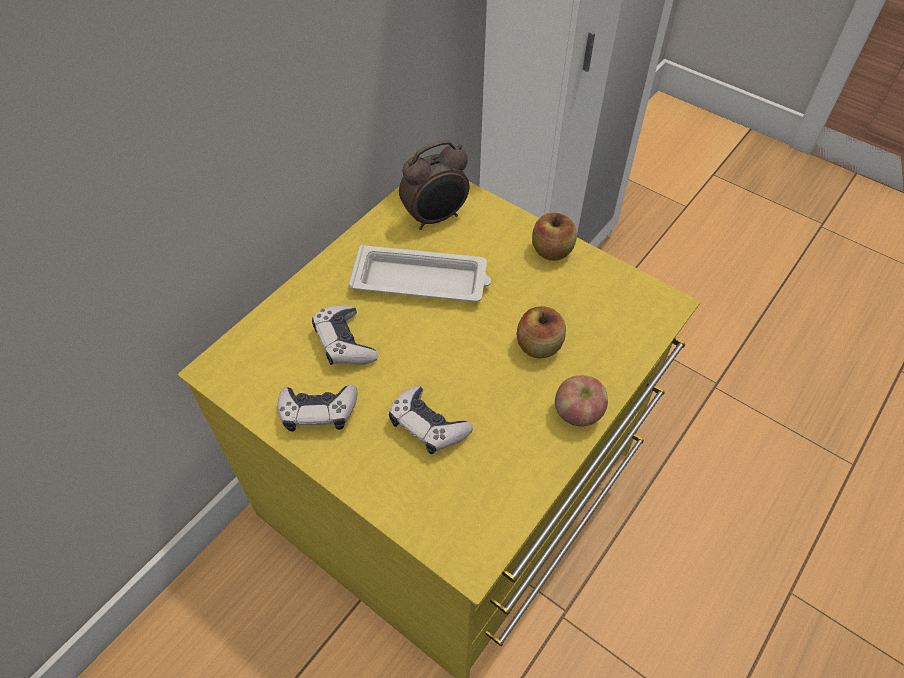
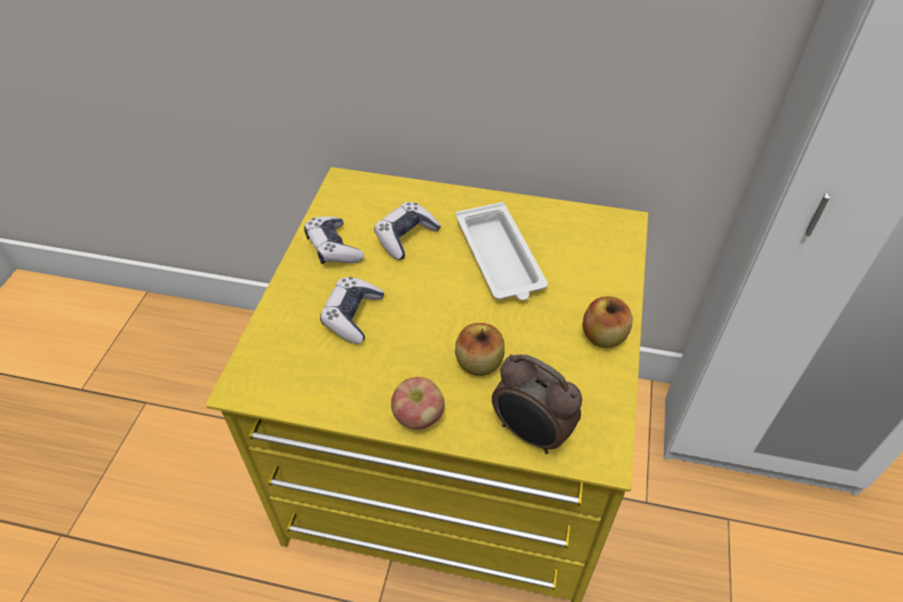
camera: 65 degrees right, 5 degrees down
alarm clock [399,140,469,230] -> alarm clock moved to [492,355,582,454]

